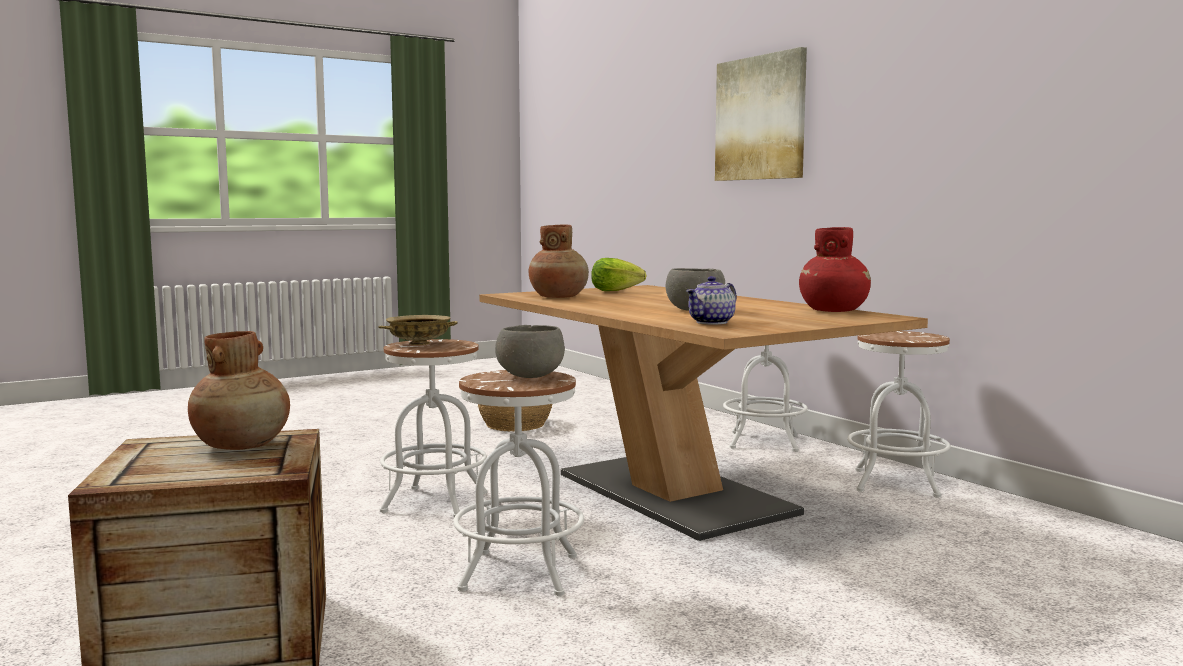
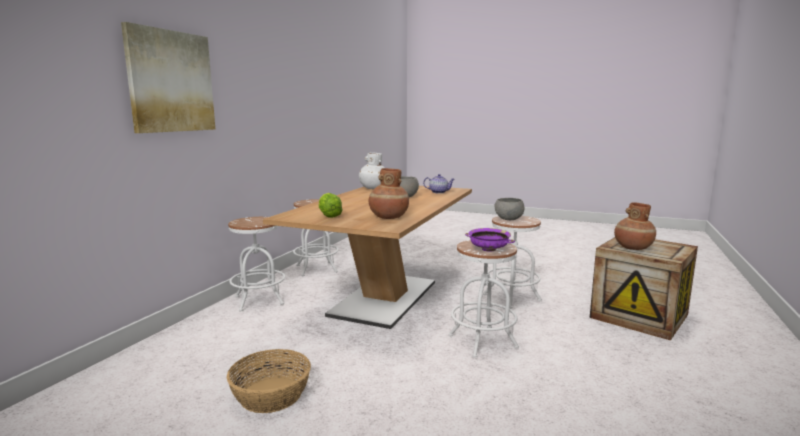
camera: 125 degrees left, 5 degrees up
beige bowl [378,315,458,345] -> purple bowl [465,228,515,252]
red vase [799,227,871,312] -> white vase [359,152,385,189]

